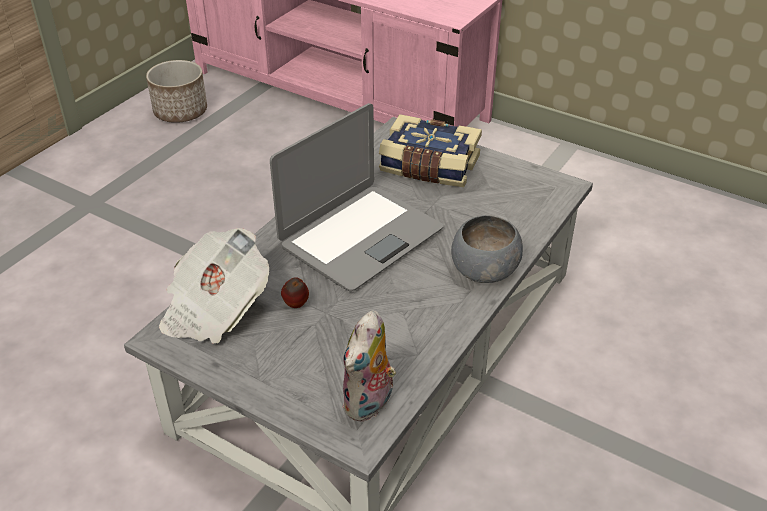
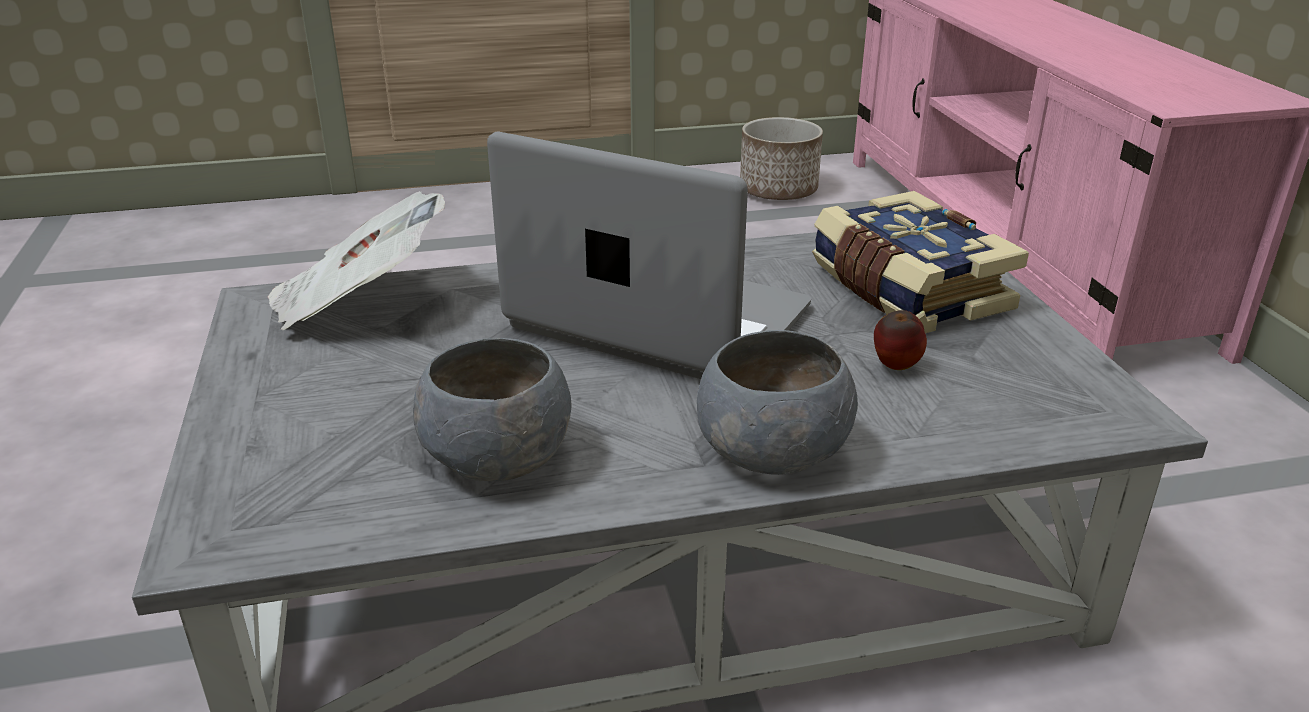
camera: 45 degrees right, 10 degrees down
laptop [270,103,444,291] -> laptop turned 150 degrees counterclockwise [487,132,811,379]
apple [281,277,309,308] -> apple moved to [874,310,927,370]
plush toy [342,311,396,422] -> none
none -> grey bowl [413,338,572,481]

